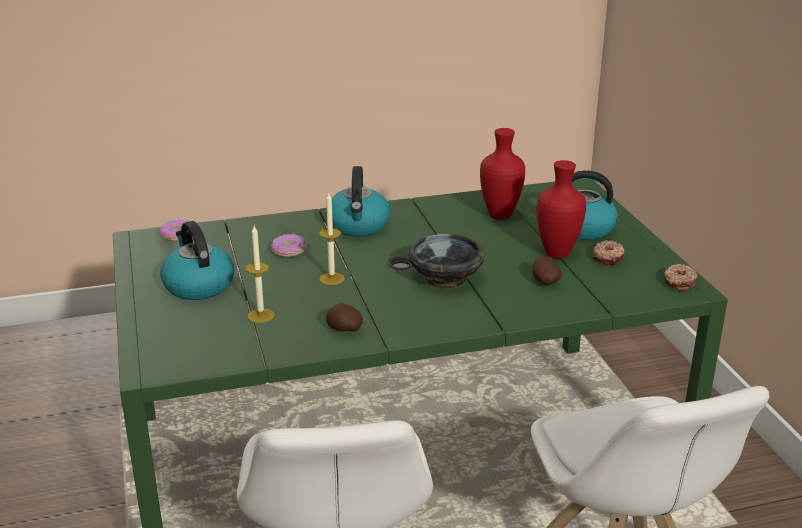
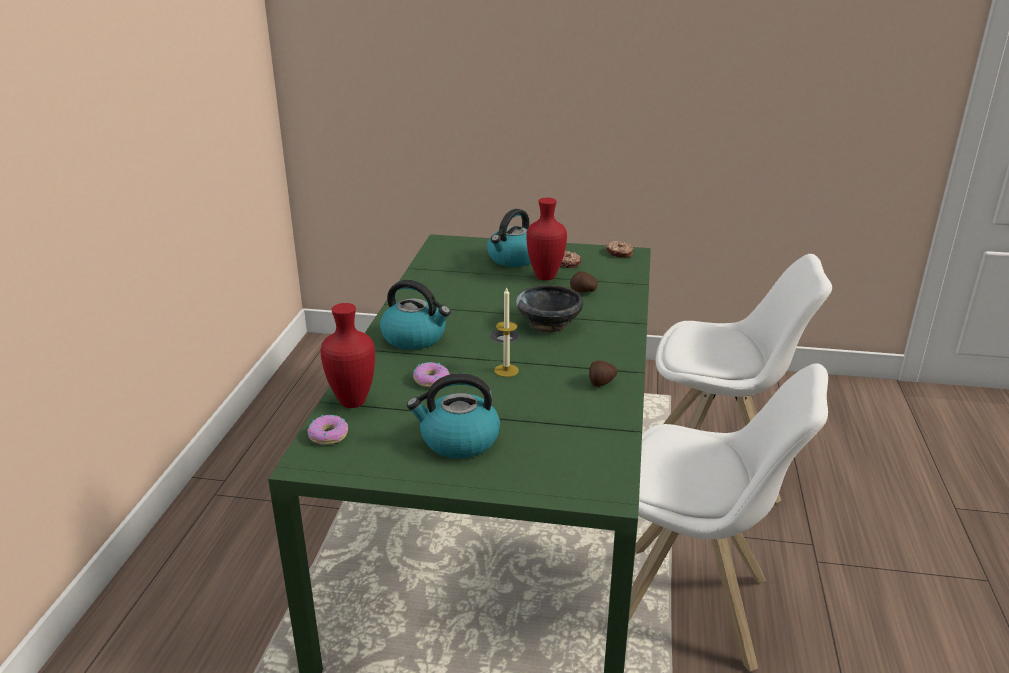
camera: 65 degrees left, 0 degrees up
candle [246,226,275,323] -> none
red vase [480,128,525,220] -> red vase moved to [320,303,375,408]

